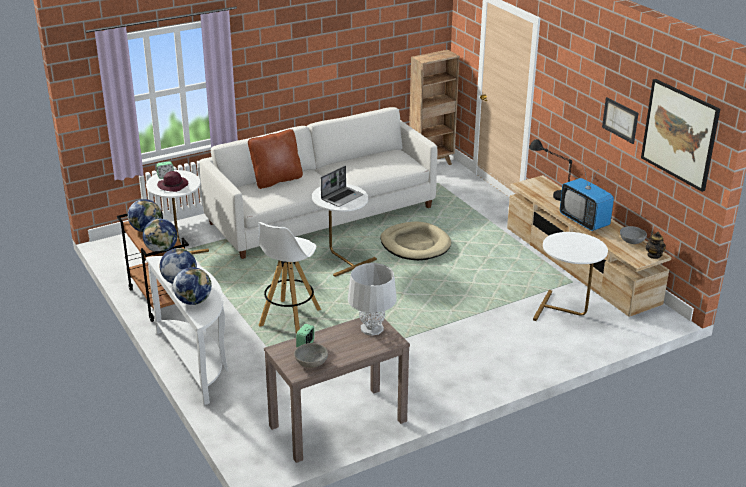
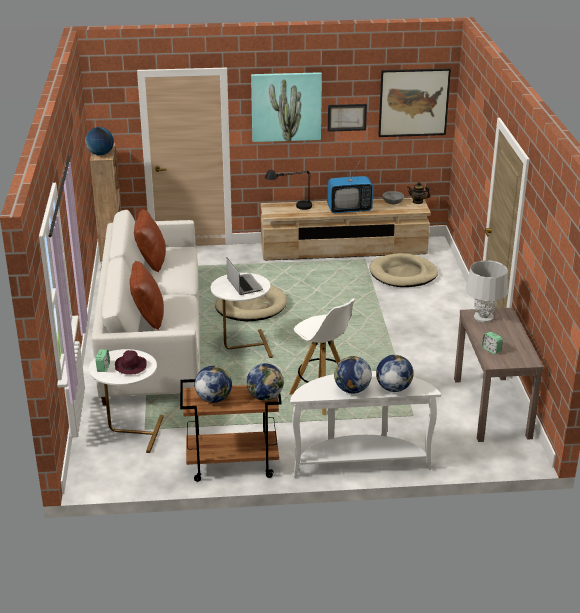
camera: 65 degrees left, 0 degrees up
grey bowl [294,343,328,368] -> none
white side table [533,232,608,321] -> beige dog bed [369,253,438,287]
none -> globe [85,127,114,155]
none -> brown pillow [134,209,166,272]
none -> picture [251,72,322,142]

